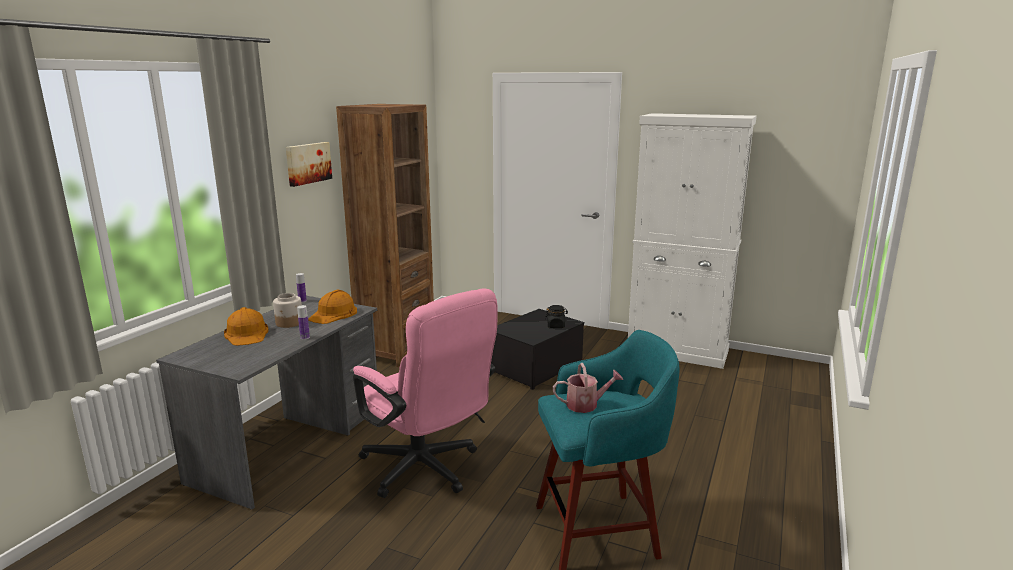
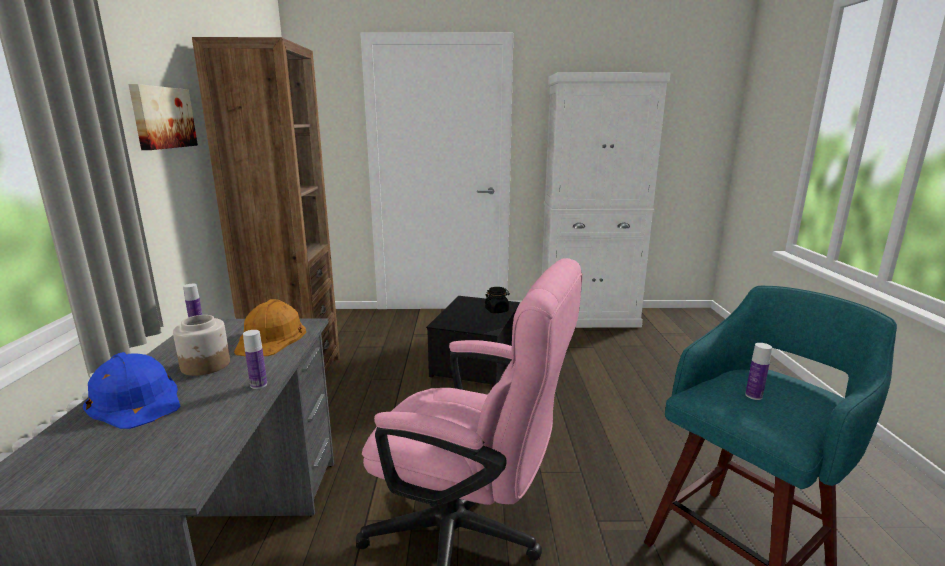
camera: 25 degrees left, 0 degrees up
orange hard hat [224,307,269,346] -> blue hard hat [83,352,180,429]
watering can [553,363,623,413] -> bottle [745,343,772,400]

